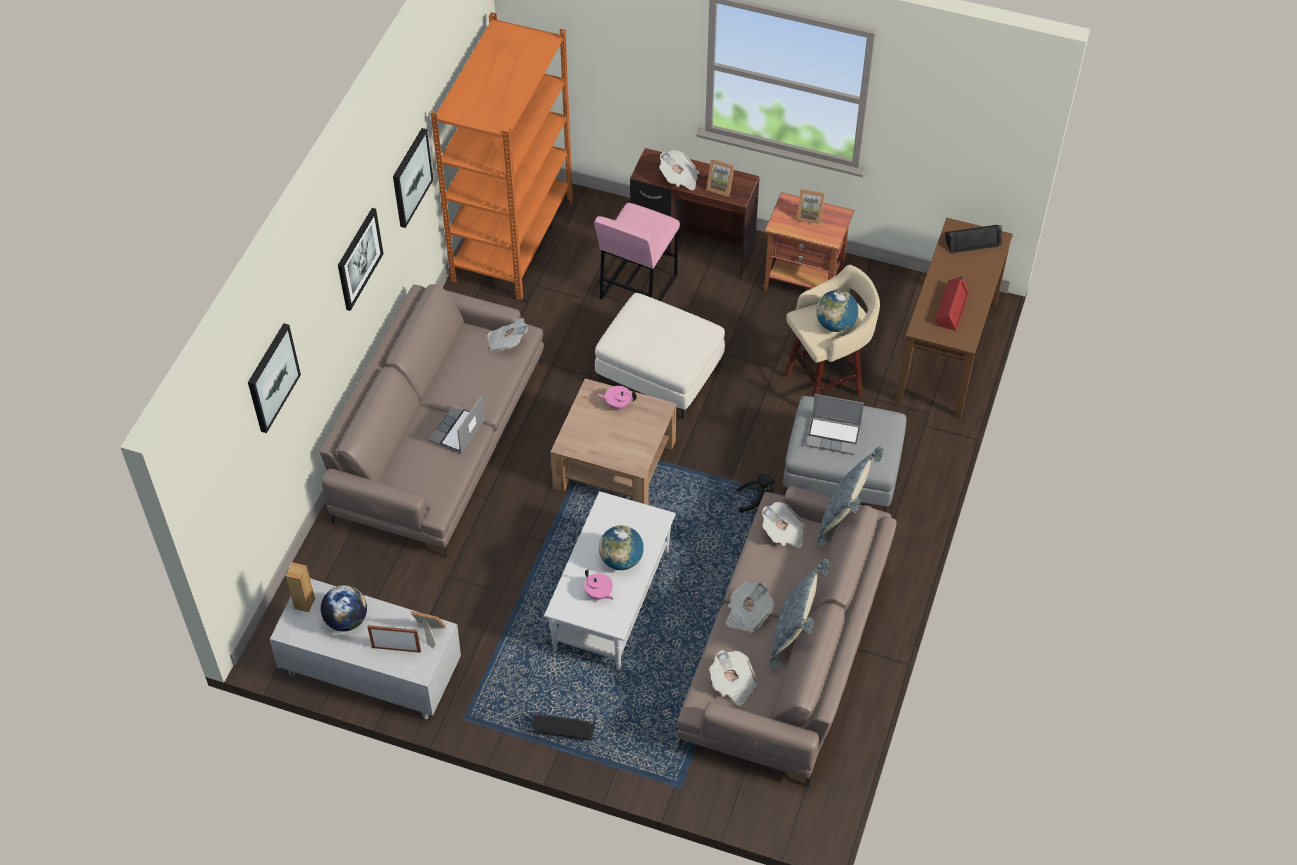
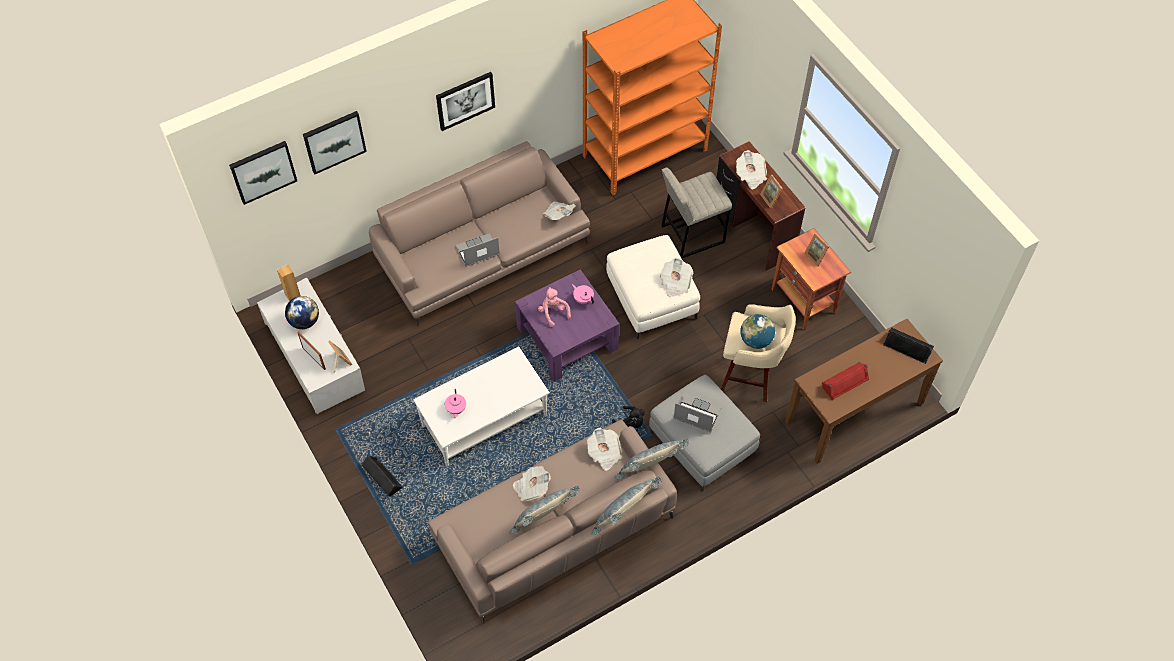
camera: 40 degrees right, 5 degrees up
picture [393,128,433,228] -> picture moved to [229,141,297,205]
brown coffee table [550,378,676,505] -> purple coffee table [515,269,619,382]
pink chair [594,203,680,301] -> grey chair [661,168,732,258]
globe [599,525,644,570] -> none
newspaper [709,650,757,706] -> newspaper moved to [660,258,693,297]
laptop [806,394,864,455] -> laptop turned 150 degrees clockwise [673,394,722,432]
none -> pink plush toy [538,287,571,327]
none -> pillow [591,476,663,535]

